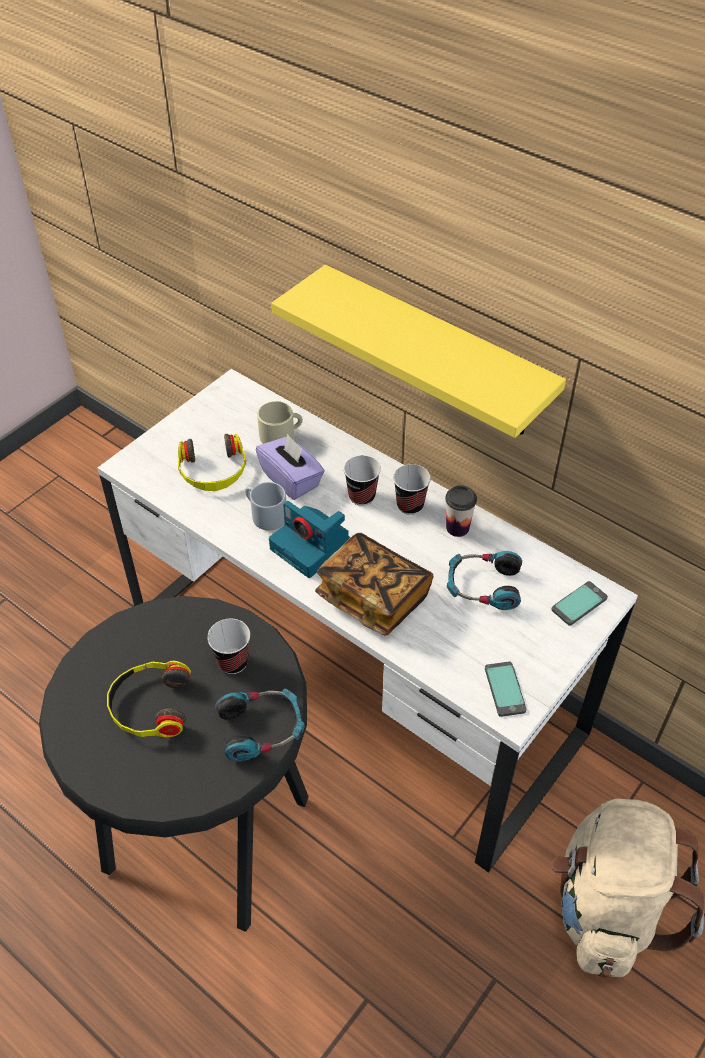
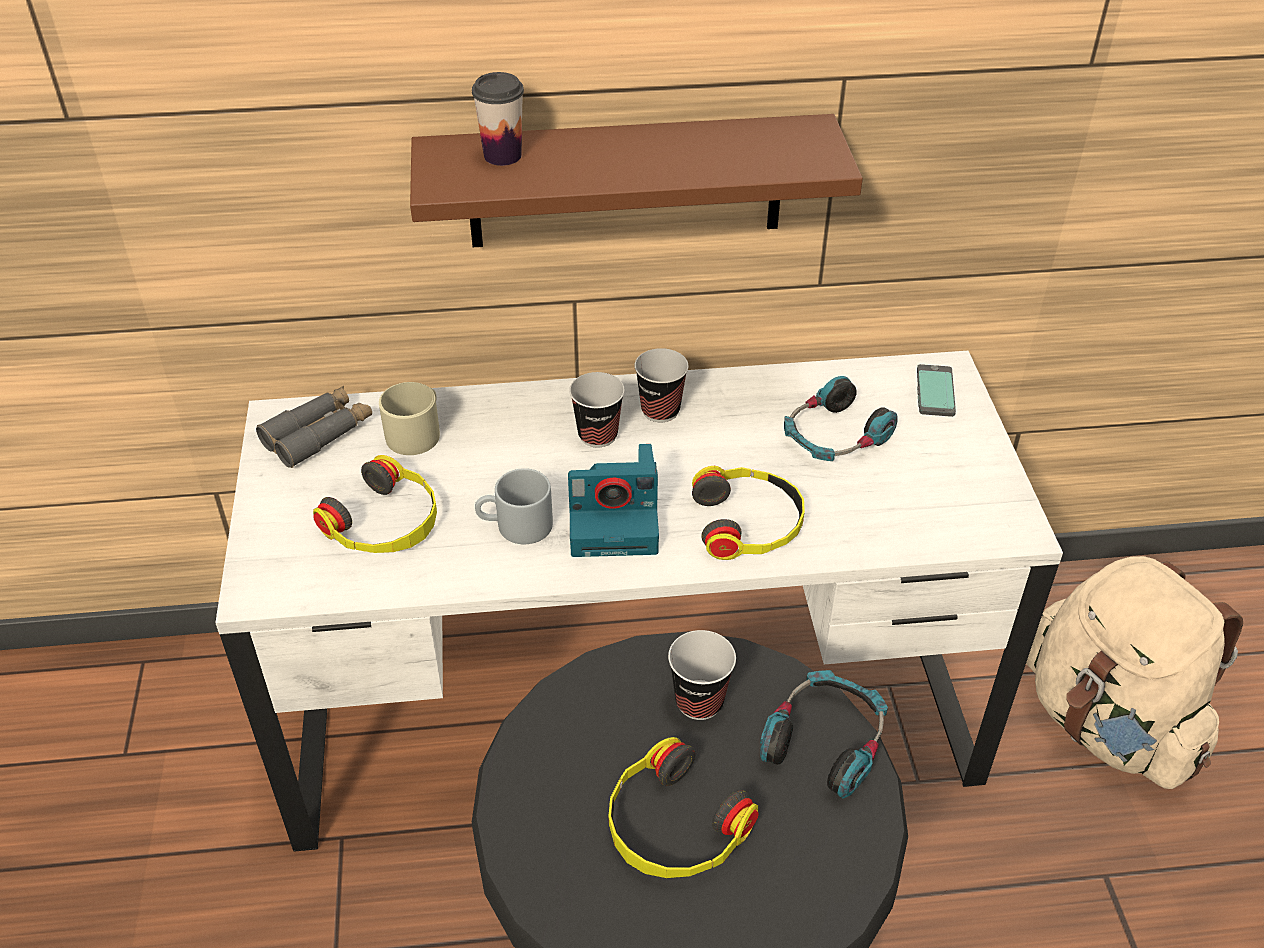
camera: 45 degrees left, 5 degrees down
purple tissue box [256,433,325,500] -> none
yellow shelf [271,265,566,438] -> brown shelf [410,114,863,247]
book [315,533,433,635] -> headphones [692,466,805,560]
cup [445,486,477,537] -> cup moved to [472,72,524,166]
phone [485,661,526,717] -> none
none -> grey binoculars [256,386,372,468]

